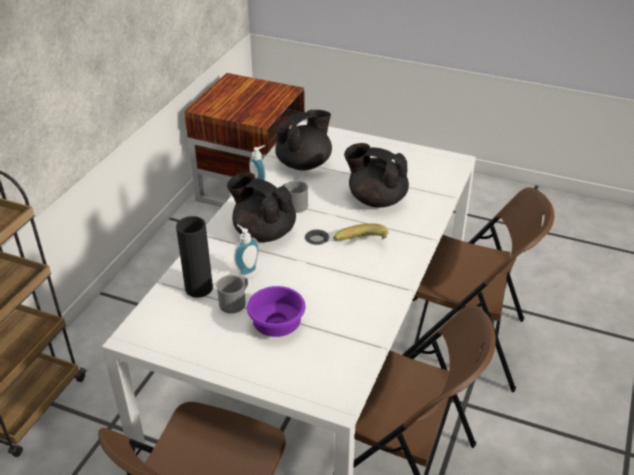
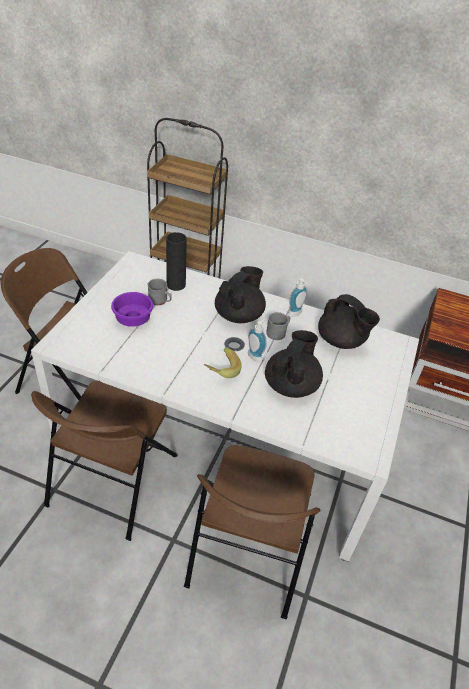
camera: 85 degrees right, 5 degrees up
soap dispenser [234,225,259,281] -> soap dispenser moved to [248,319,267,363]

